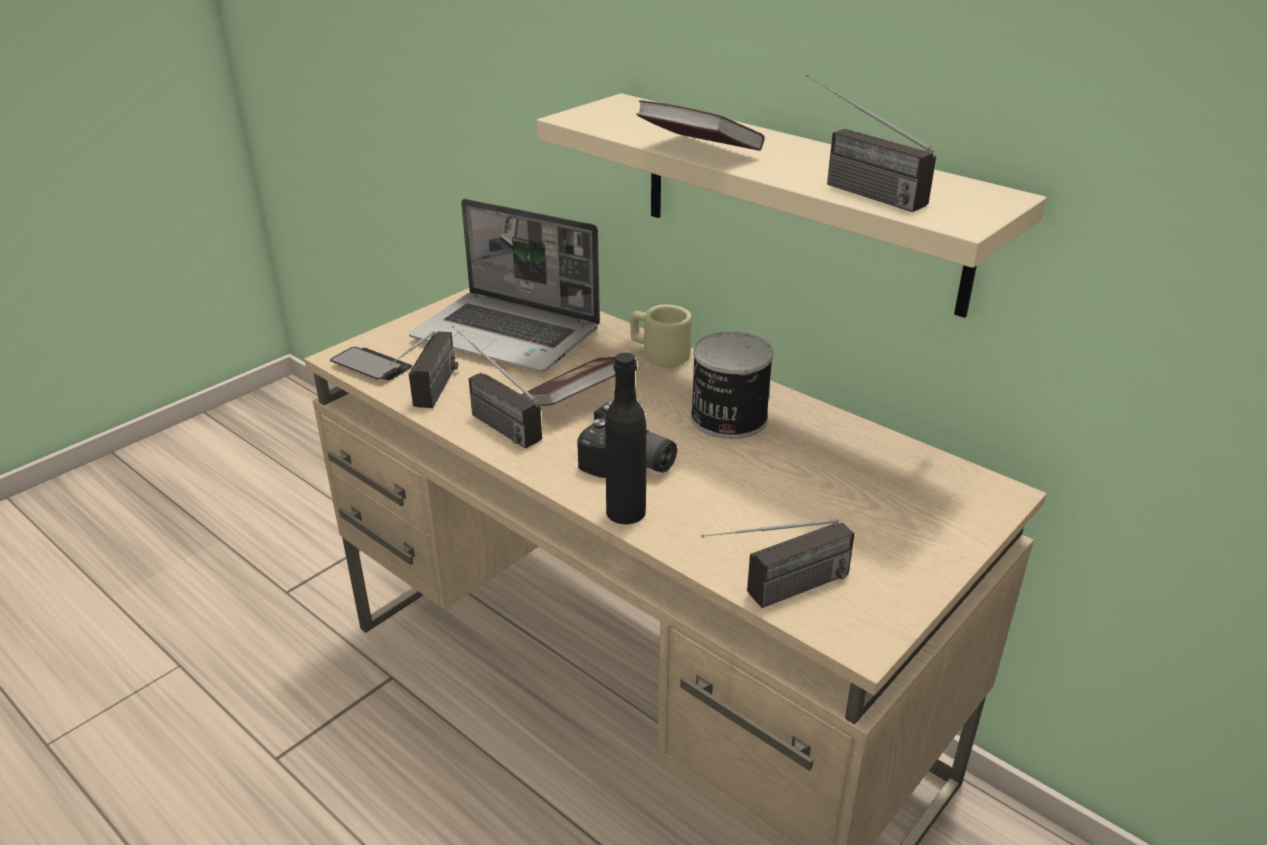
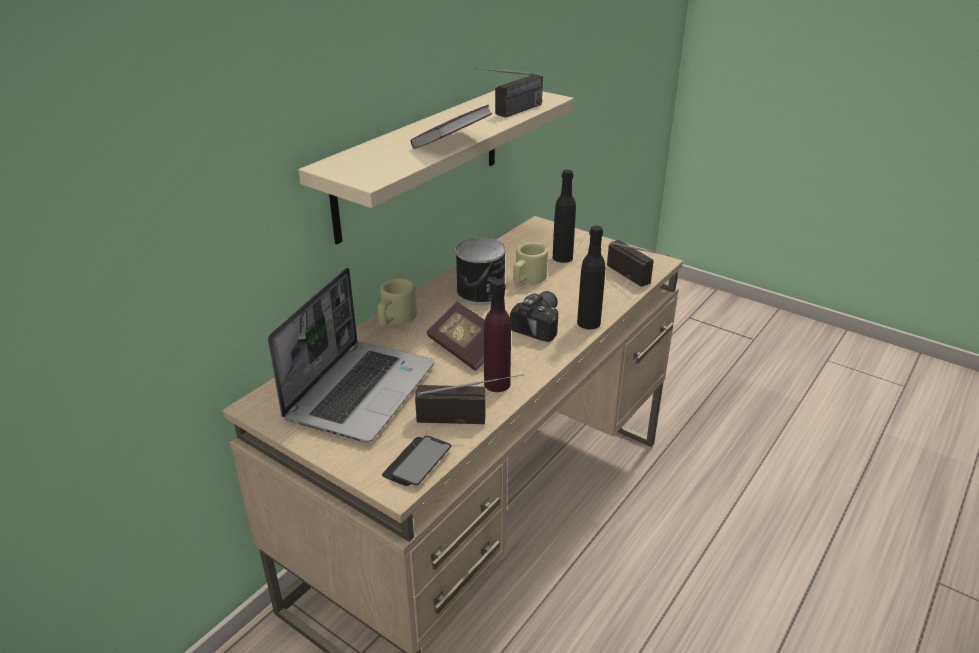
camera: 95 degrees left, 0 degrees up
radio [452,326,542,449] -> purple bottle [484,279,511,392]
none -> beige mug [513,242,548,284]
none -> black bottle [553,170,576,263]

